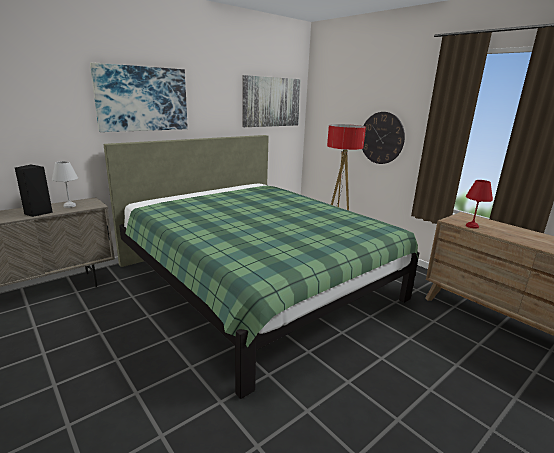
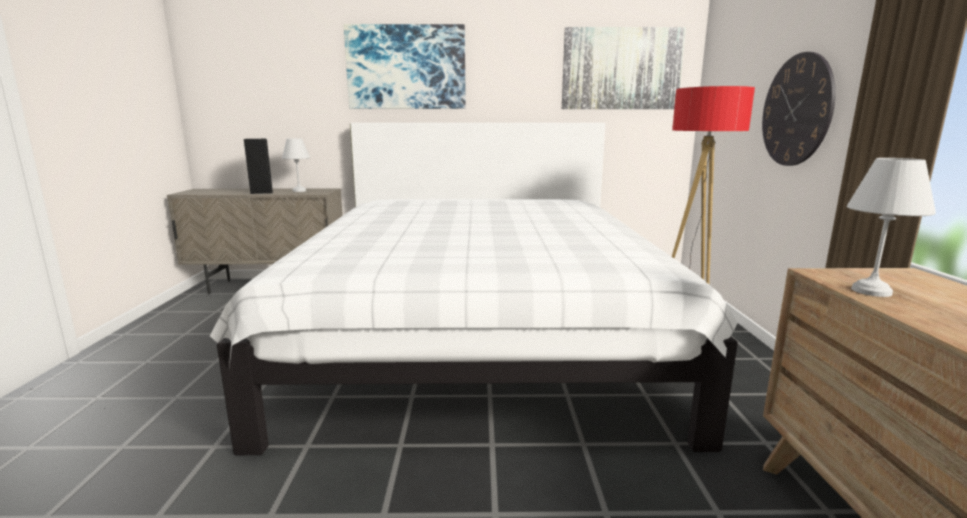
camera: 40 degrees right, 5 degrees down
green bed [104,135,419,399] -> white bed [210,123,738,455]
red table lamp [466,180,493,229] -> white table lamp [847,158,936,297]

